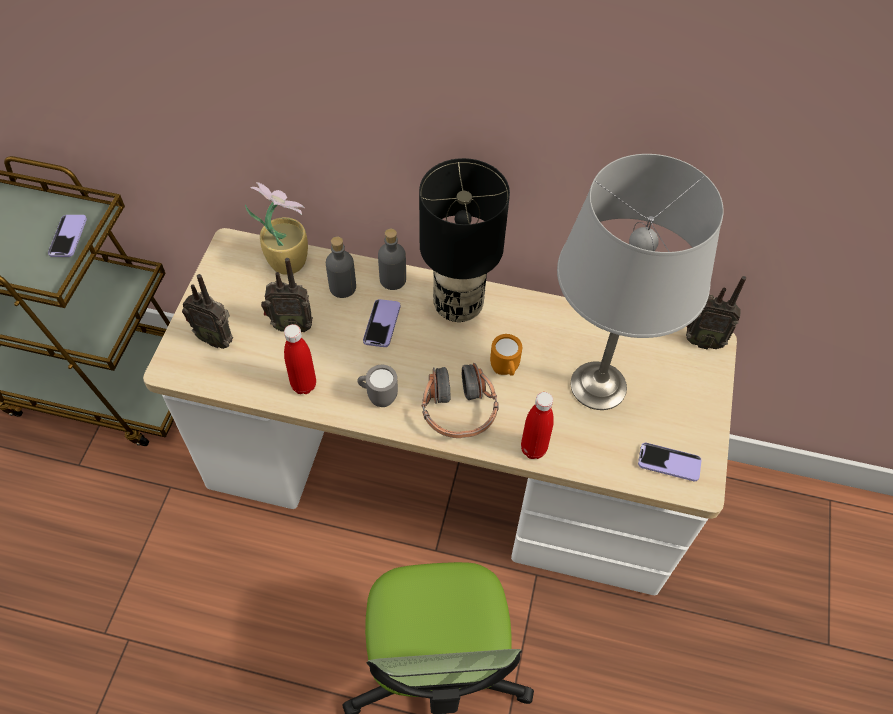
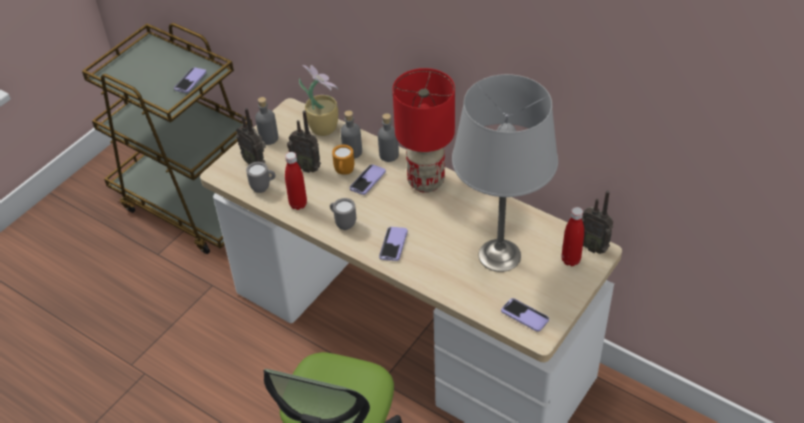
camera: 25 degrees right, 10 degrees down
black table lamp [419,158,510,322] -> red table lamp [393,68,455,193]
headphones [422,363,499,438] -> phone [379,227,408,261]
orange mug [490,334,522,376] -> orange mug moved to [332,145,354,175]
red bottle [521,392,554,459] -> red bottle moved to [562,207,584,266]
none -> grey mug [246,162,275,193]
none -> grey bottle [255,97,278,145]

